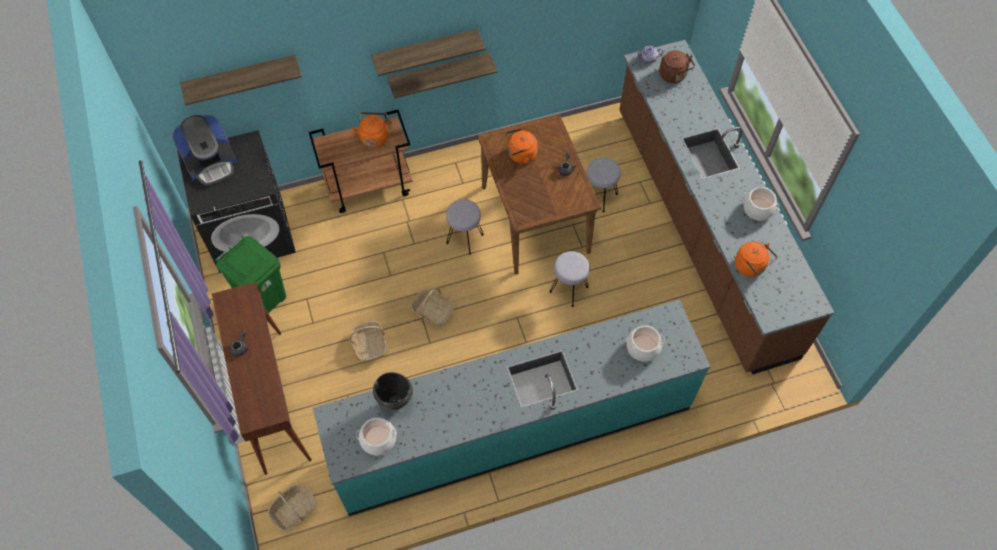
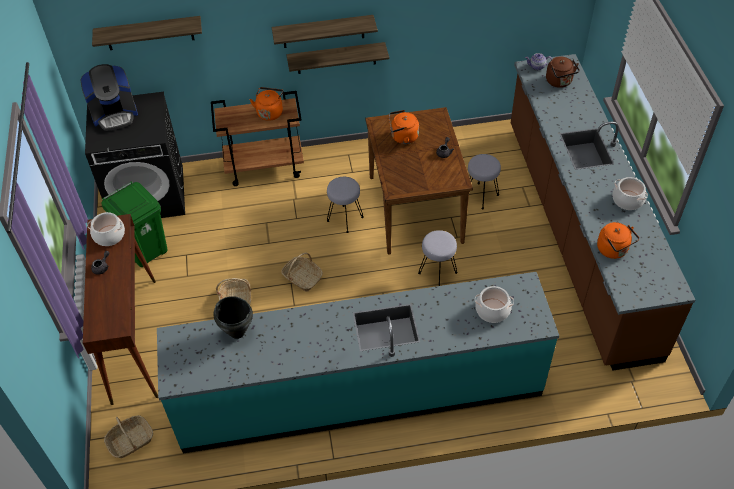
camera: 10 degrees right, 10 degrees down
cooking pot [356,418,397,455] -> cooking pot moved to [87,212,125,246]

